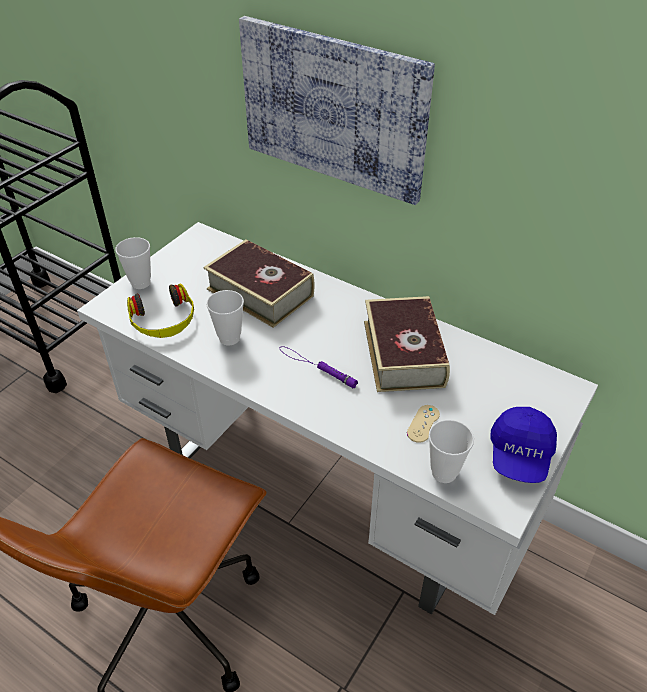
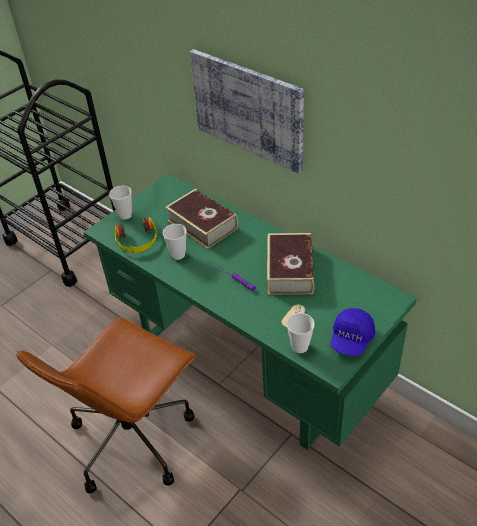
camera: 10 degrees right, 0 degrees up
white desk [77,222,598,615] -> green desk [83,174,417,450]

